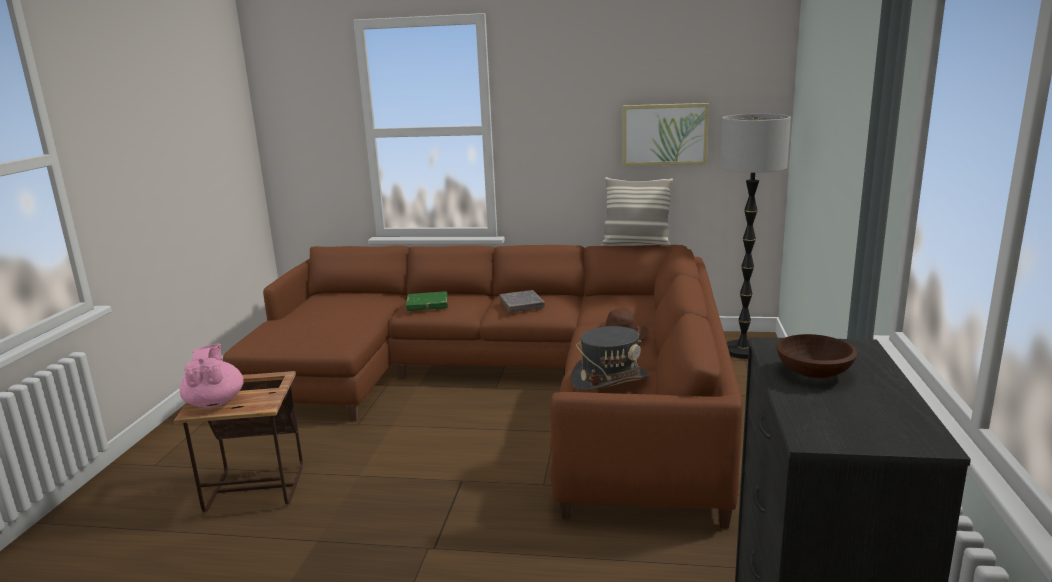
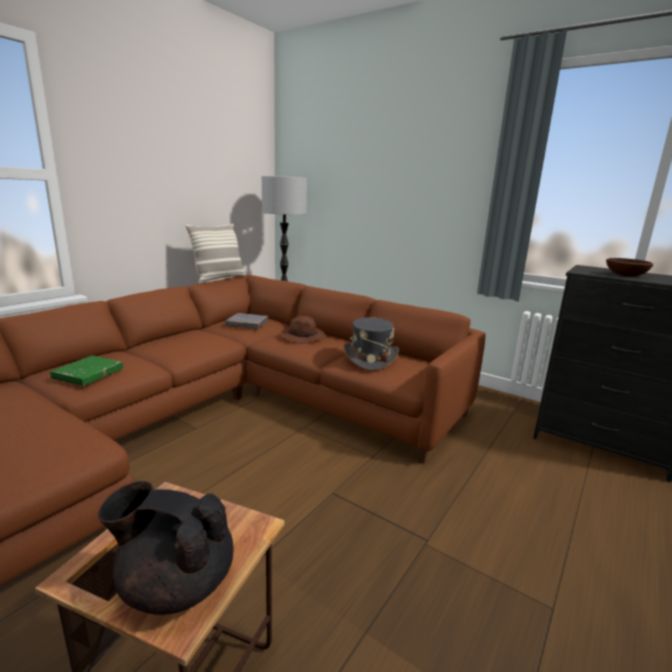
camera: 65 degrees left, 0 degrees up
pink teapot [180,344,243,408] -> black teapot [99,481,233,615]
grey book [500,290,545,312] -> grey book moved to [225,313,269,329]
picture [623,103,709,166] -> none

